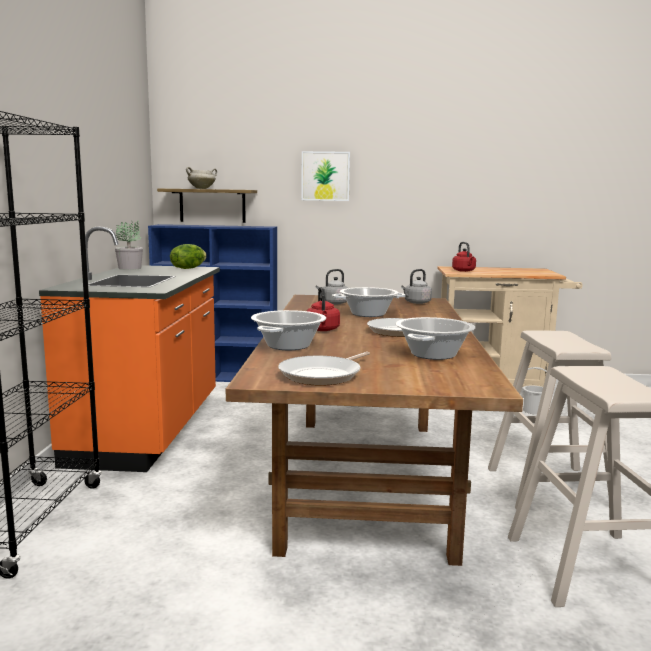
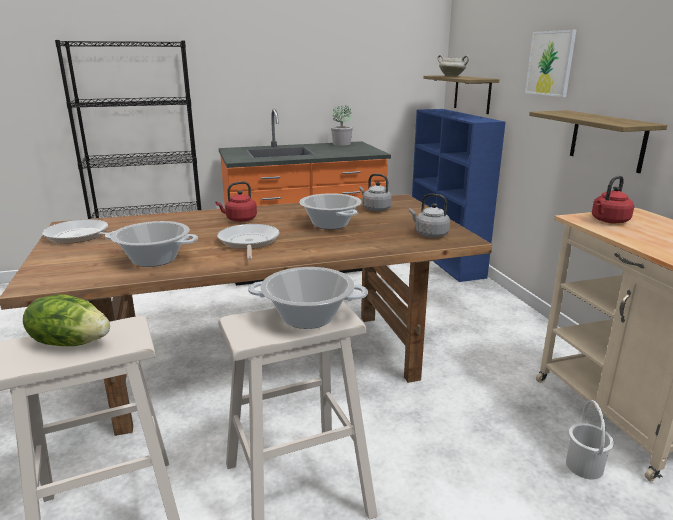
camera: 70 degrees right, 10 degrees up
lettuce [170,244,207,269] -> lettuce moved to [23,294,110,346]
cooking pot [251,310,326,350] -> cooking pot moved to [248,267,368,329]
none -> shelf [529,110,667,173]

